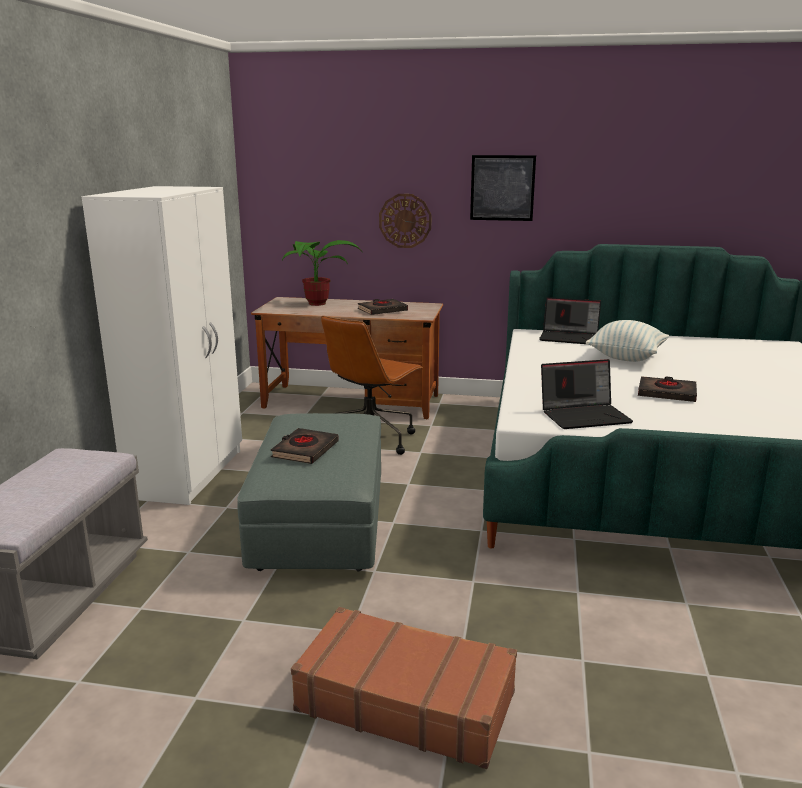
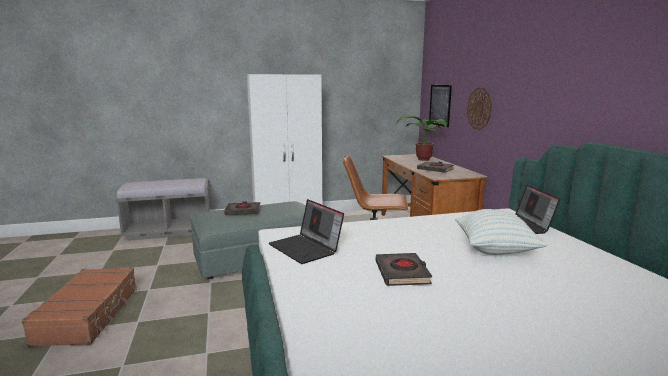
camera: 65 degrees right, 5 degrees down
picture [470,155,536,221] -> picture moved to [429,85,452,127]

